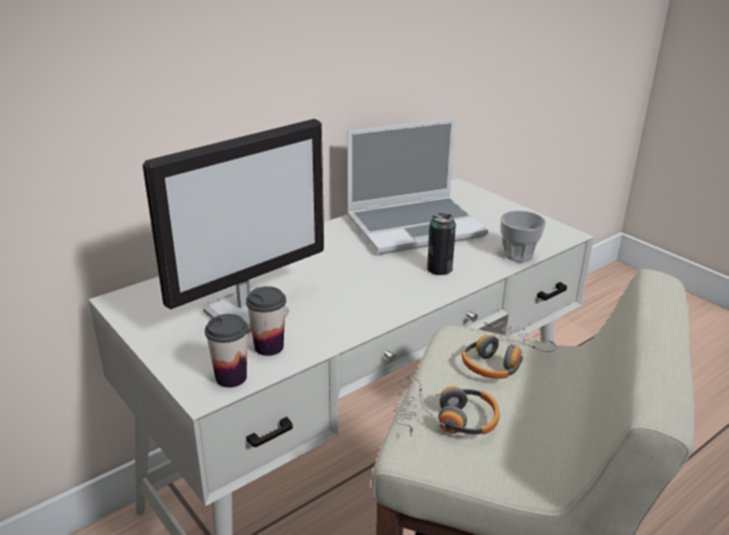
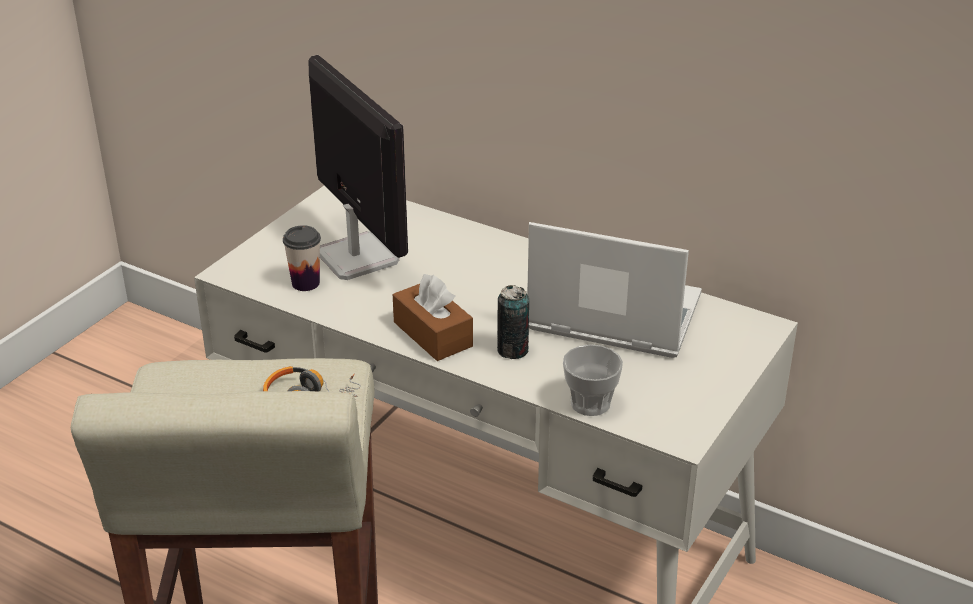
camera: 70 degrees right, 5 degrees up
monitor [143,119,324,334] -> monitor turned 150 degrees counterclockwise [308,55,408,280]
cup [205,314,248,388] -> none
laptop [347,119,488,255] -> laptop turned 150 degrees clockwise [527,222,702,358]
headphones [394,377,500,436] -> none
none -> brown tissue box [393,274,473,361]

